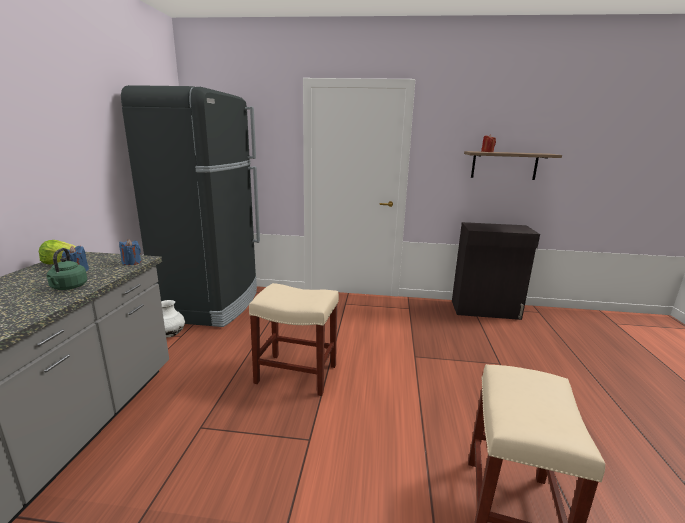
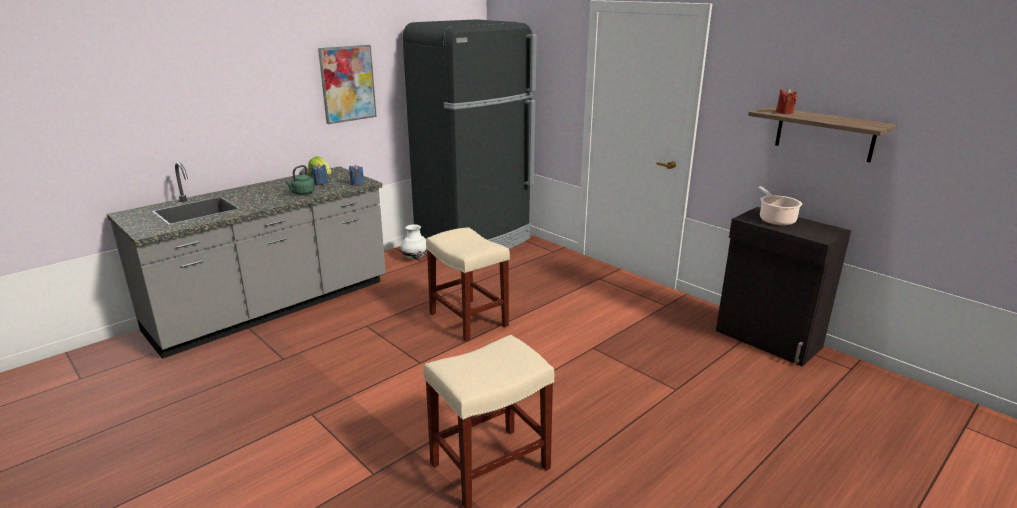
camera: 40 degrees right, 5 degrees up
none -> picture [318,45,377,124]
none -> cooking pot [758,187,802,226]

